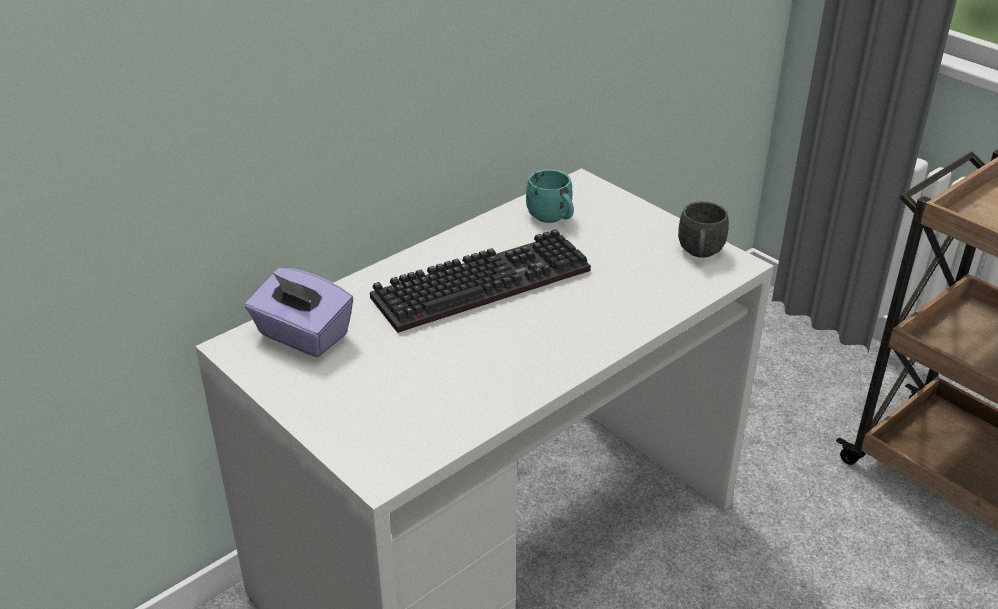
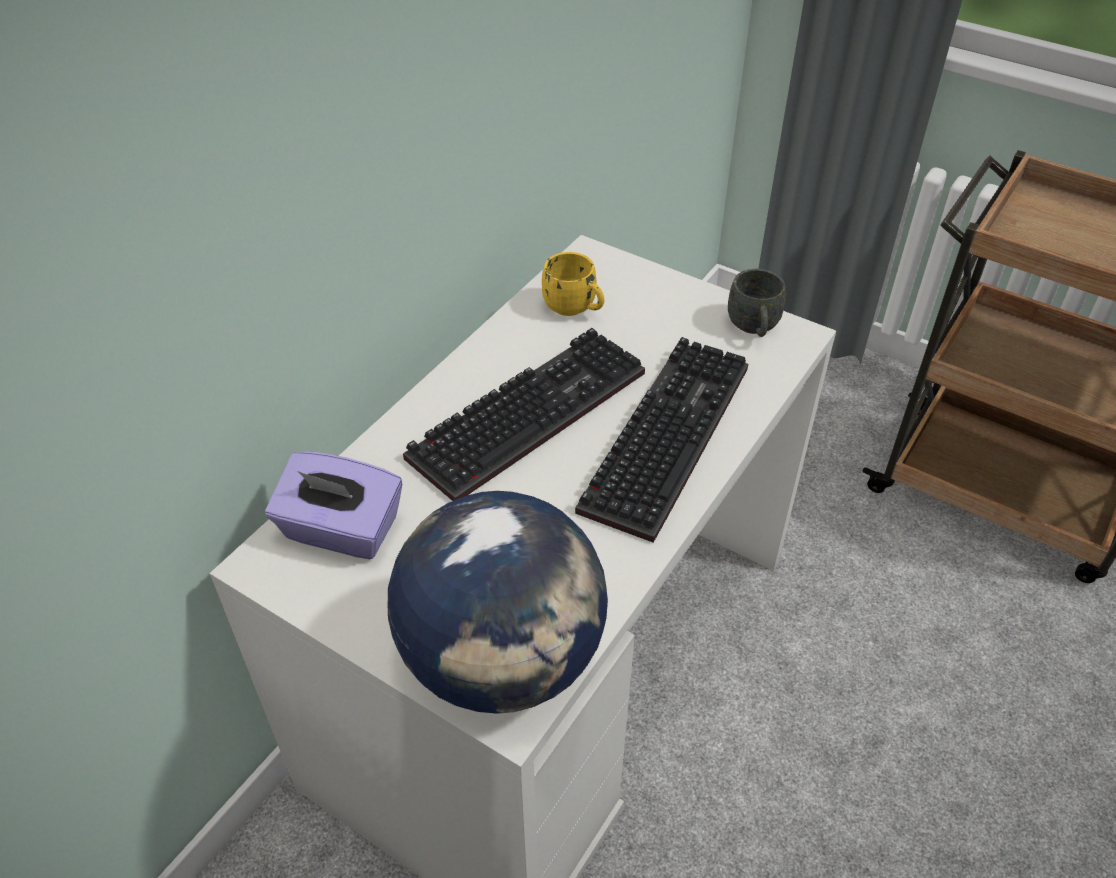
camera: 15 degrees left, 10 degrees up
turquoise mug [526,169,574,223] -> yellow mug [542,252,604,316]
none -> globe [388,491,608,714]
none -> keyboard [575,337,748,543]

